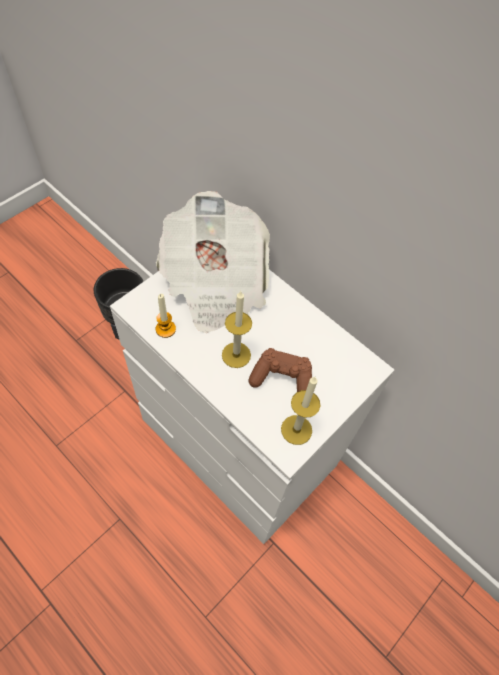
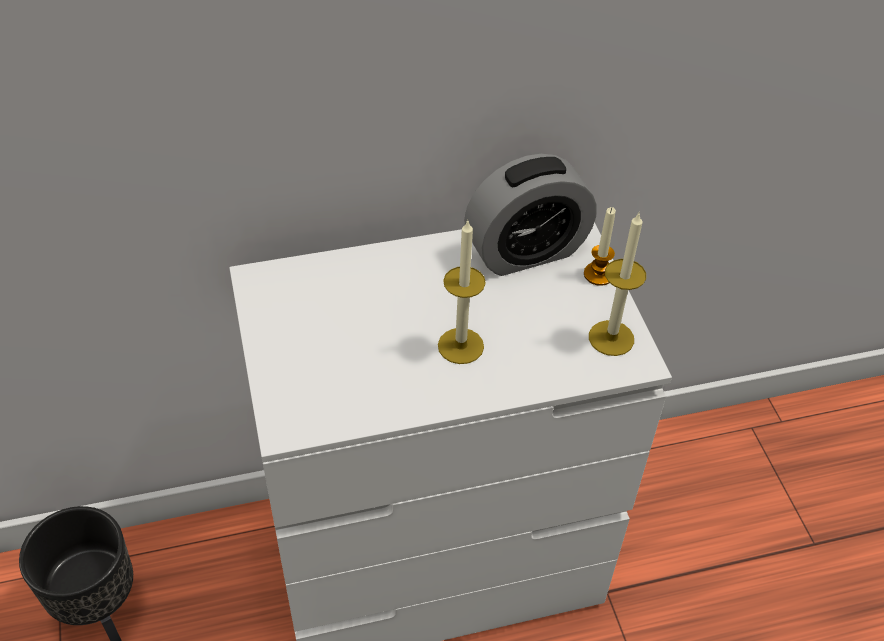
camera: 55 degrees left, 10 degrees down
newspaper [156,191,270,333] -> none
candle [156,294,176,338] -> candle moved to [584,207,616,286]
brown game controller [249,348,312,392] -> none
none -> alarm clock [464,154,597,276]

